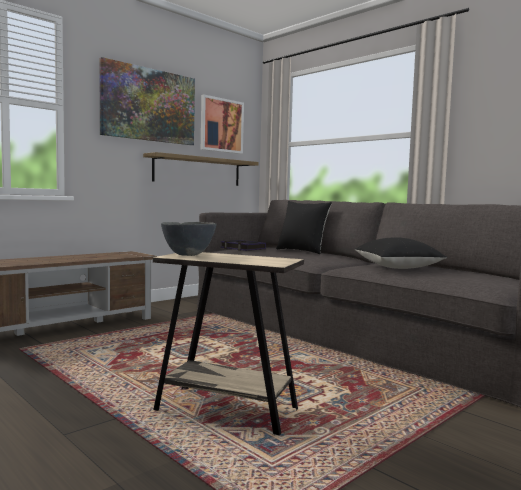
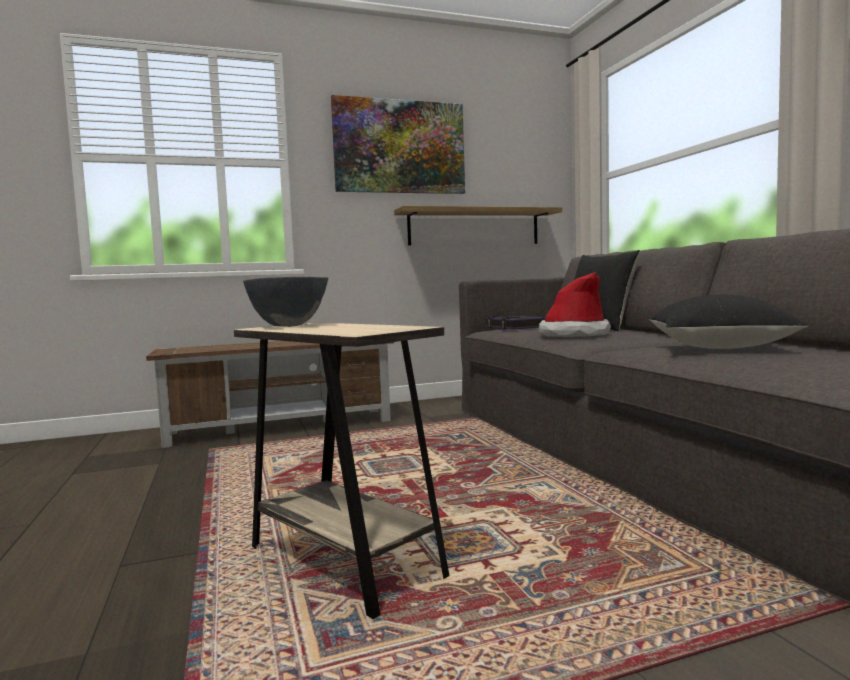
camera: 25 degrees right, 0 degrees up
picture [201,95,244,154] -> none
none -> hat [539,272,611,337]

